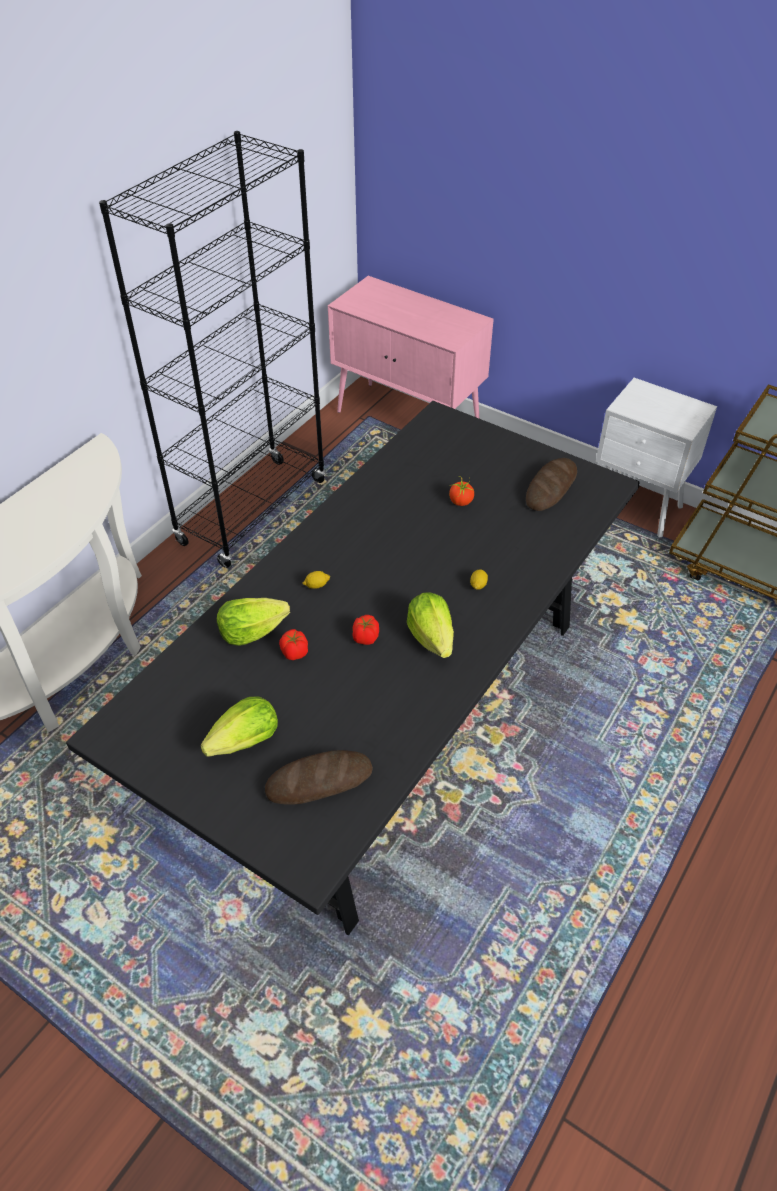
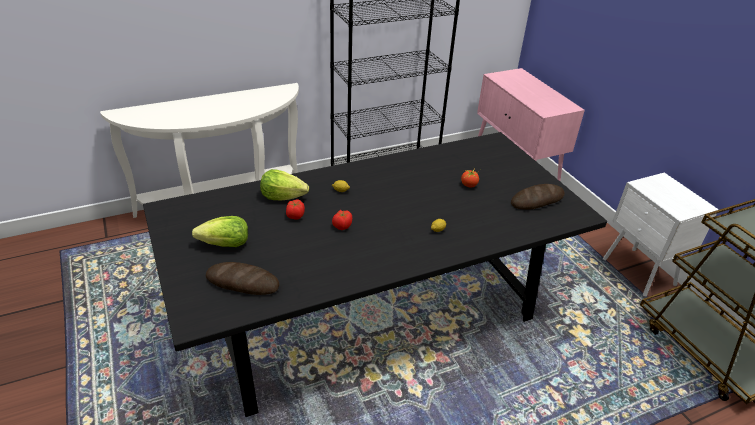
camera: 30 degrees right, 10 degrees down
lettuce [407,592,454,658] -> none

